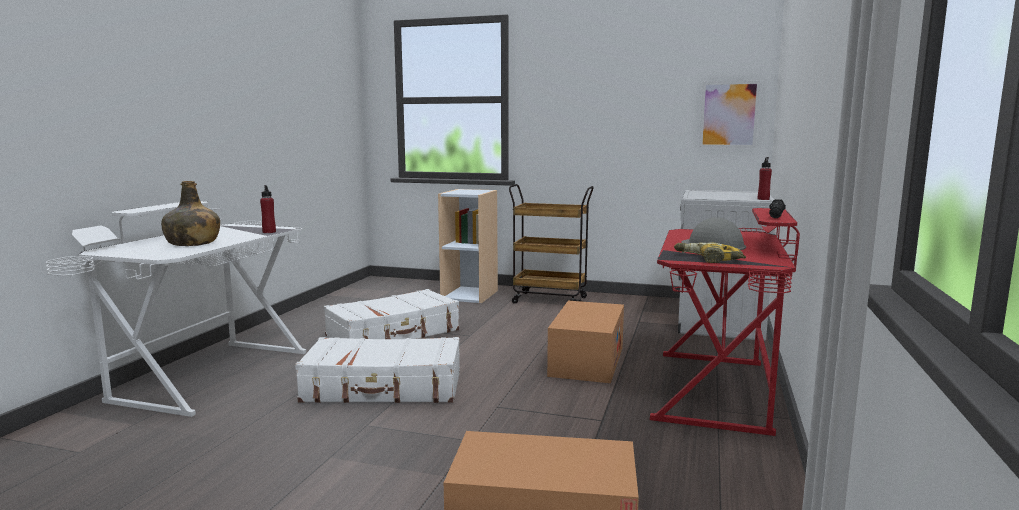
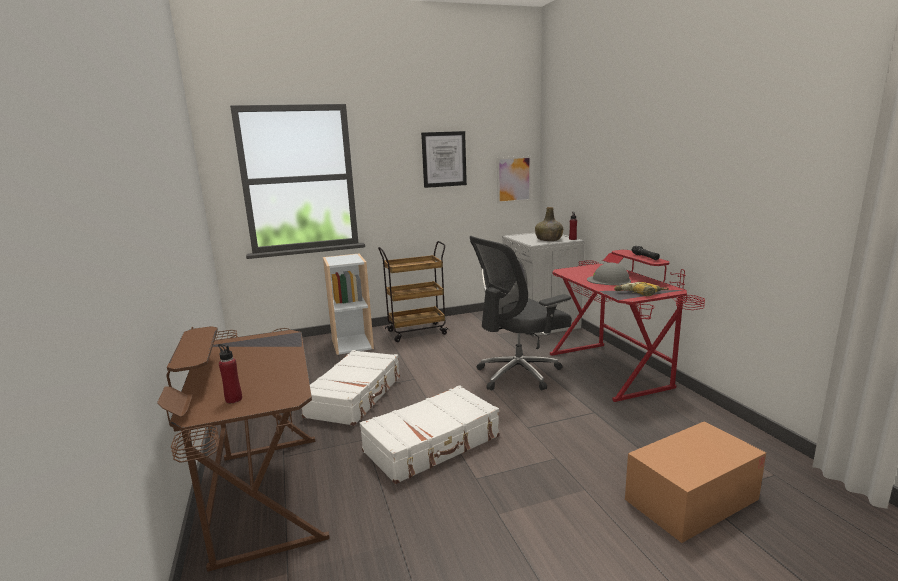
camera: 35 degrees left, 5 degrees up
white desk [46,201,306,417] -> brown desk [157,326,330,572]
green bottle [161,181,220,246] -> green bottle moved to [535,207,563,241]
red bottle [260,185,276,233] -> red bottle moved to [218,344,242,403]
cardboard box [547,301,624,383] -> office chair [470,235,572,391]
none -> picture [421,131,467,188]

